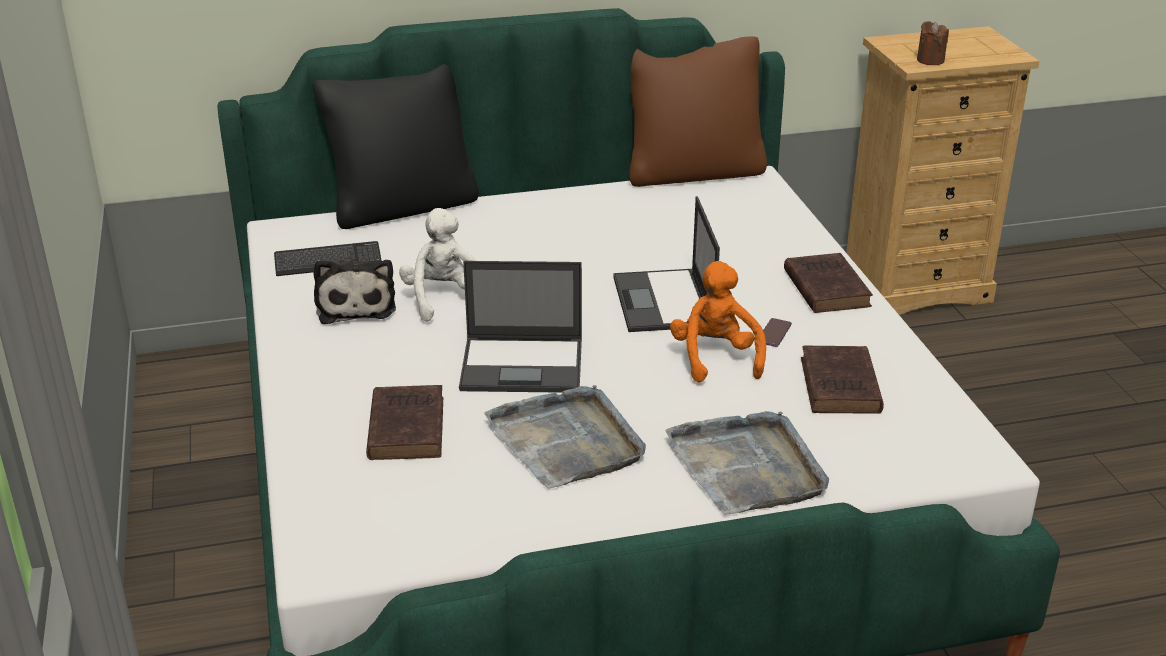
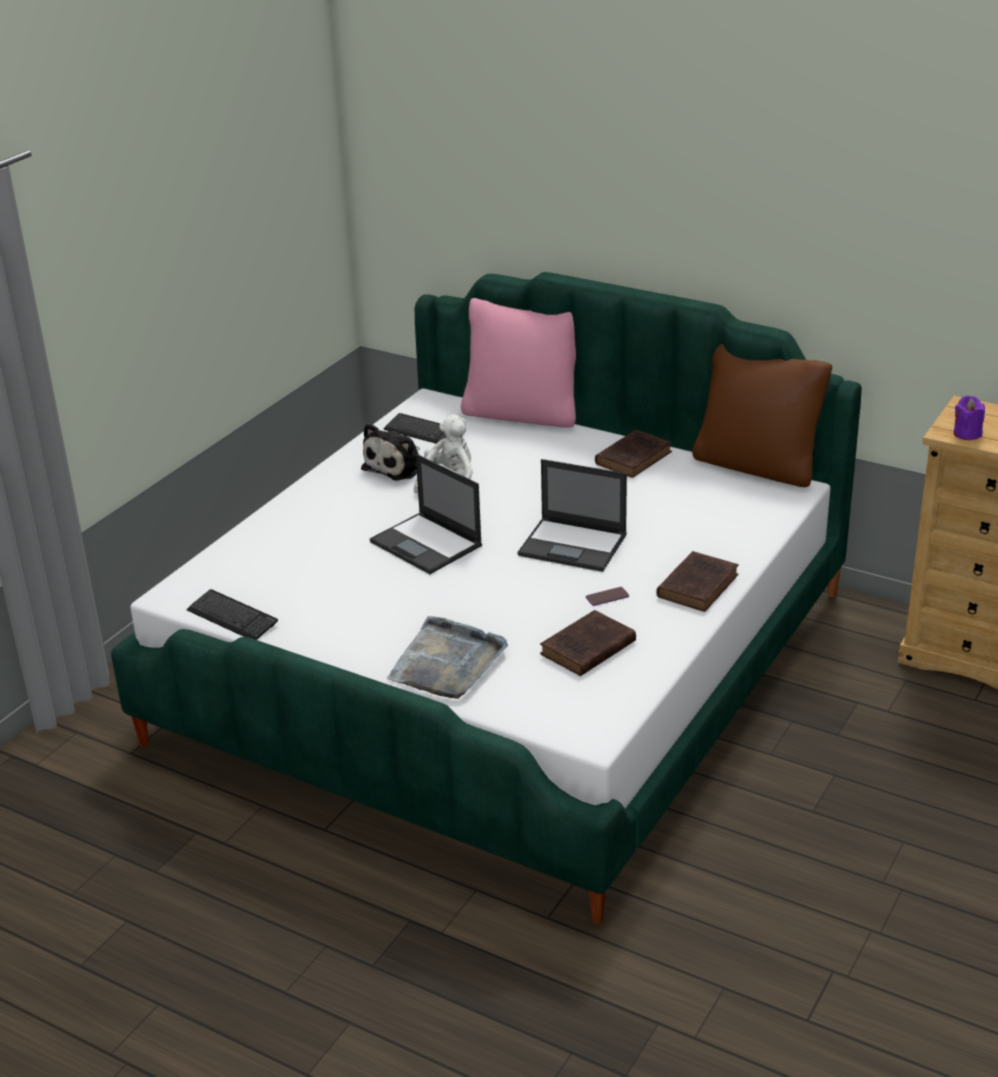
camera: 45 degrees right, 0 degrees up
black pillow [312,64,479,229] -> pink pillow [461,298,576,428]
brown book [366,385,443,460] -> brown book moved to [595,430,672,478]
grey tray [484,385,646,489] -> none
laptop [613,196,720,332] -> laptop turned 105 degrees counterclockwise [517,459,627,572]
orange plush toy [670,261,766,383] -> none
brown candle [917,21,949,65] -> purple candle [954,396,985,440]
none -> keyboard [187,589,278,640]

